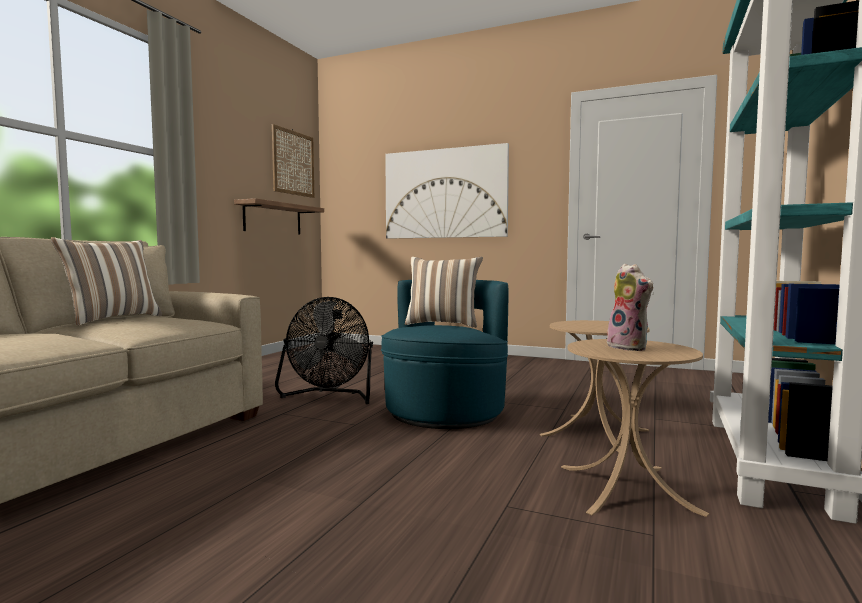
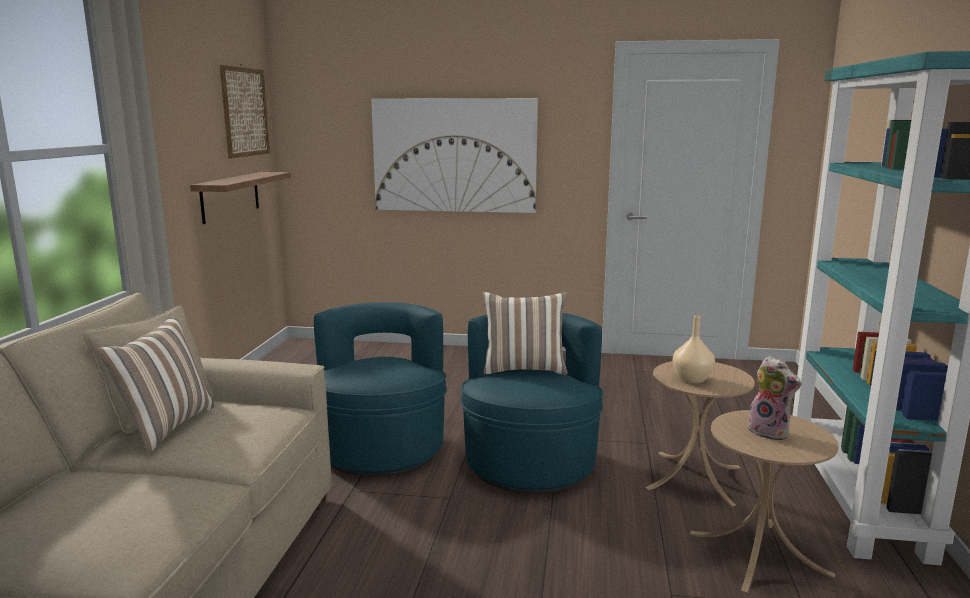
camera: 15 degrees left, 10 degrees up
black fan [275,297,373,404] -> turquoise armchair [314,302,447,477]
none -> beige vase [673,316,715,383]

